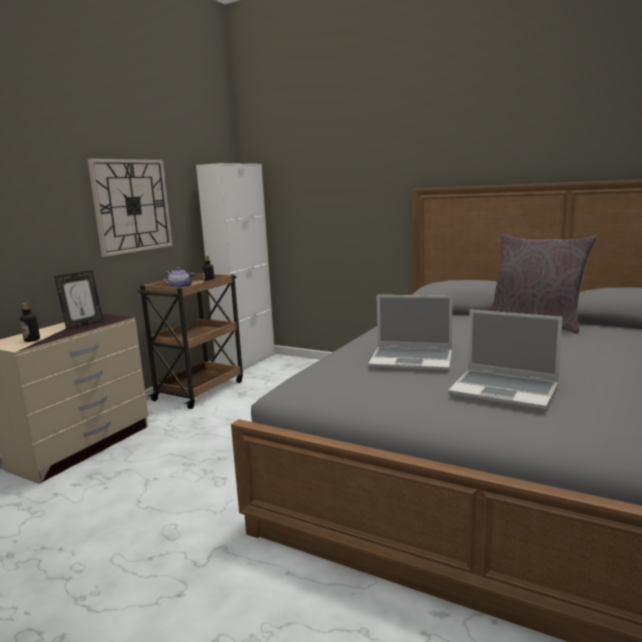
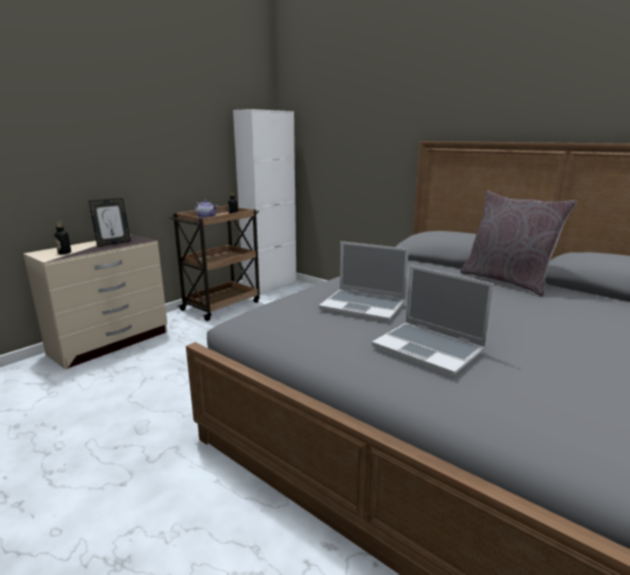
camera: 10 degrees right, 5 degrees up
wall clock [87,158,173,257] -> none

